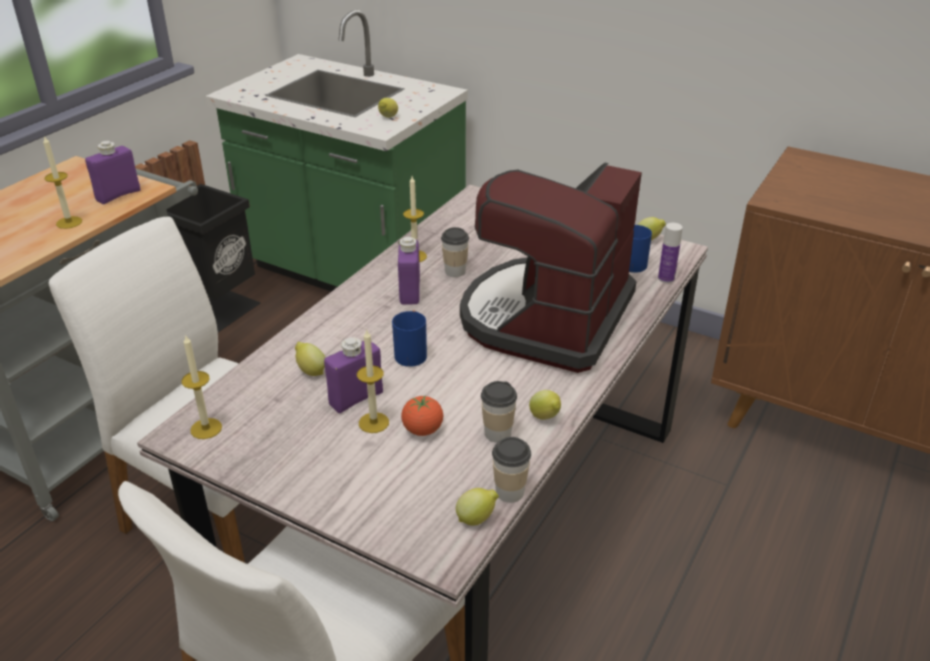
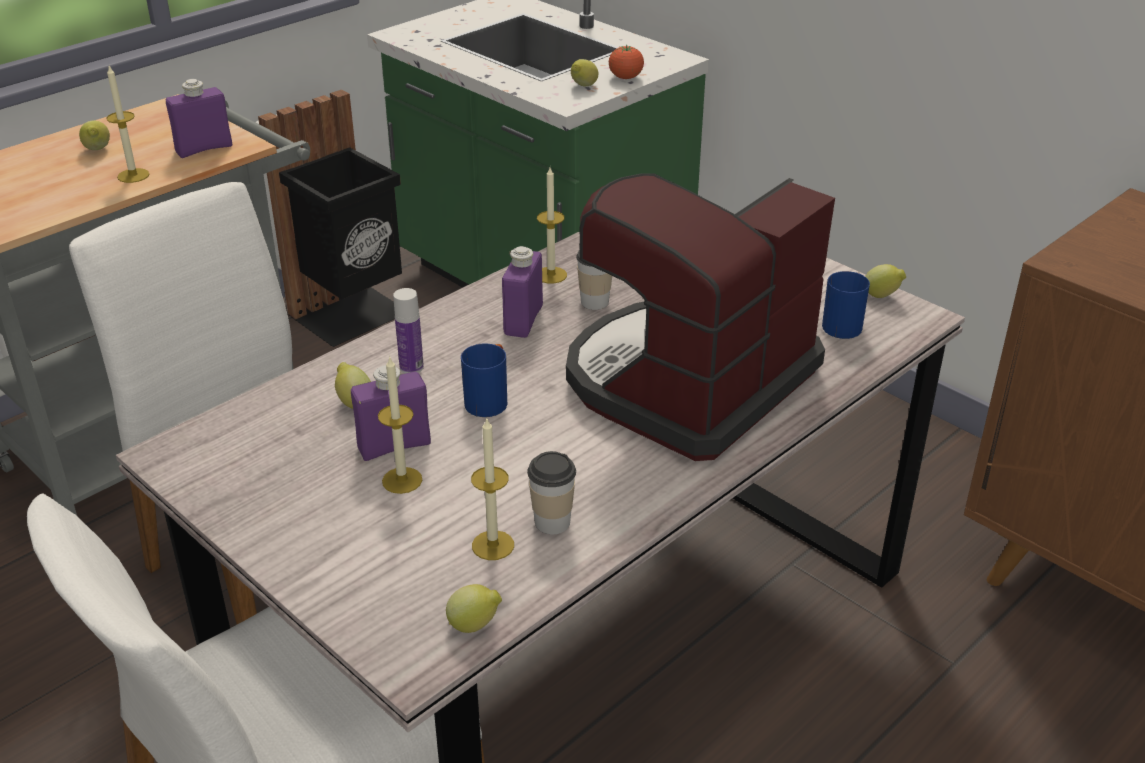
camera: 15 degrees right, 0 degrees up
candle [181,334,222,439] -> candle moved to [471,419,514,560]
tomato [401,396,443,436] -> tomato moved to [609,45,644,79]
cup [492,437,531,503] -> none
lemon [529,390,561,420] -> lemon moved to [79,121,110,150]
bottle [658,223,683,283] -> bottle moved to [393,288,424,374]

